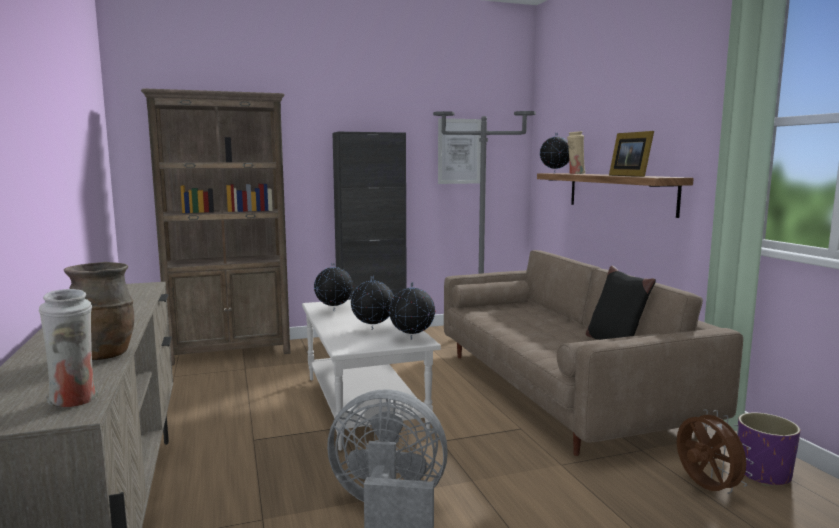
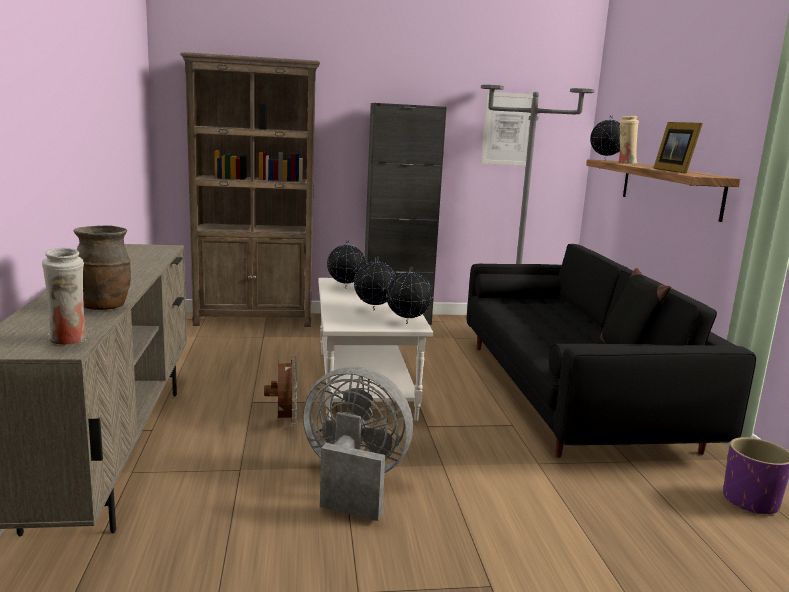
camera: 10 degrees right, 5 degrees up
beige sofa [444,250,743,456] -> black sofa [467,244,756,458]
brown fan [677,409,754,494] -> brown fan moved to [264,356,297,426]

